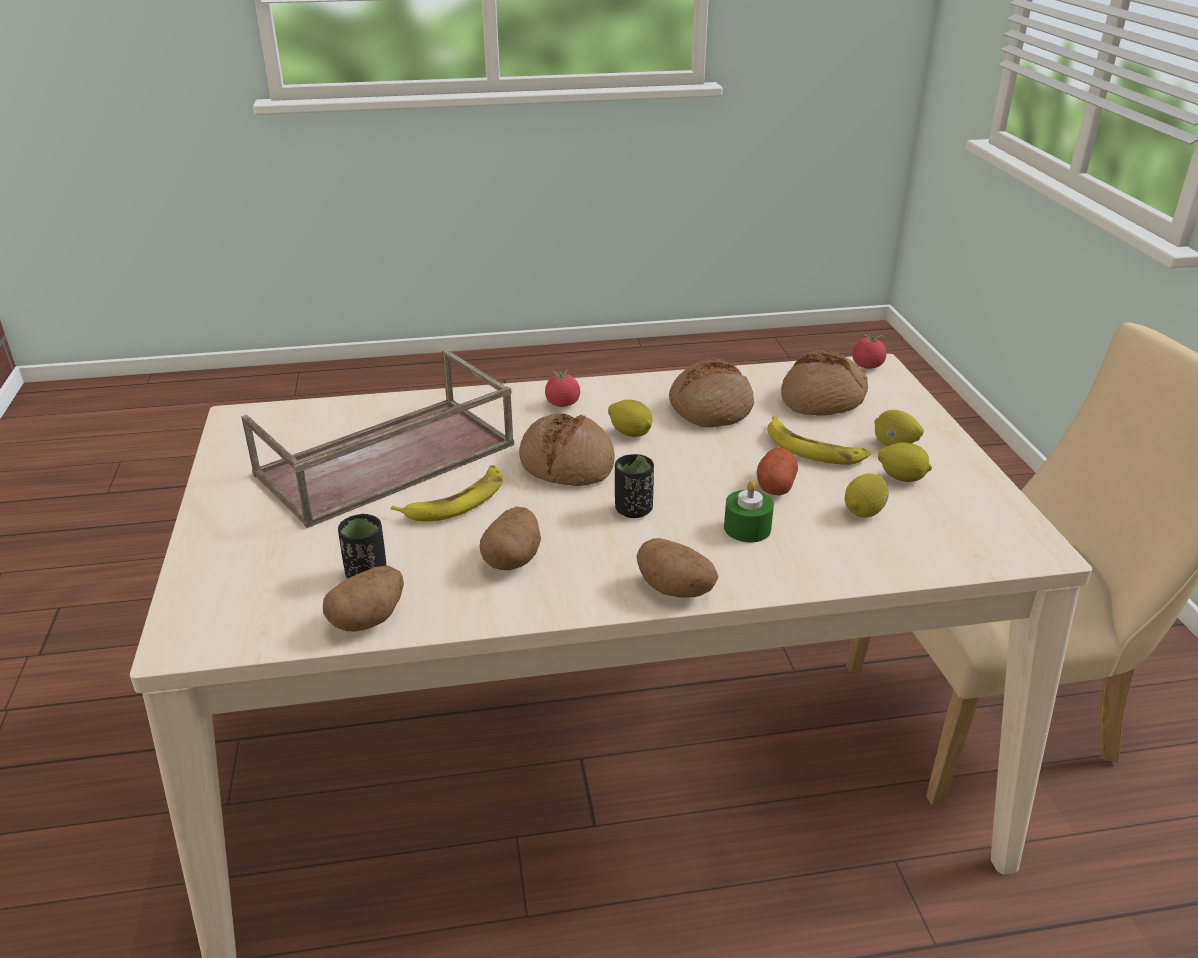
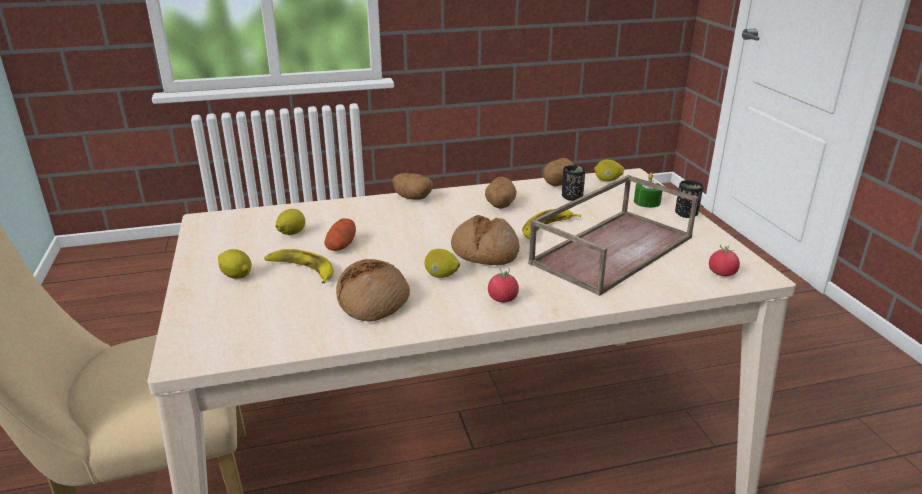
camera: 175 degrees right, 5 degrees down
black cup [615,454,654,518] -> black cup moved to [675,180,704,218]
green candle [724,481,774,542] -> green candle moved to [634,173,662,208]
bread [781,350,868,416] -> none
tomato [852,335,887,369] -> tomato moved to [709,244,740,276]
lemon [878,443,932,482] -> lemon moved to [594,160,624,182]

